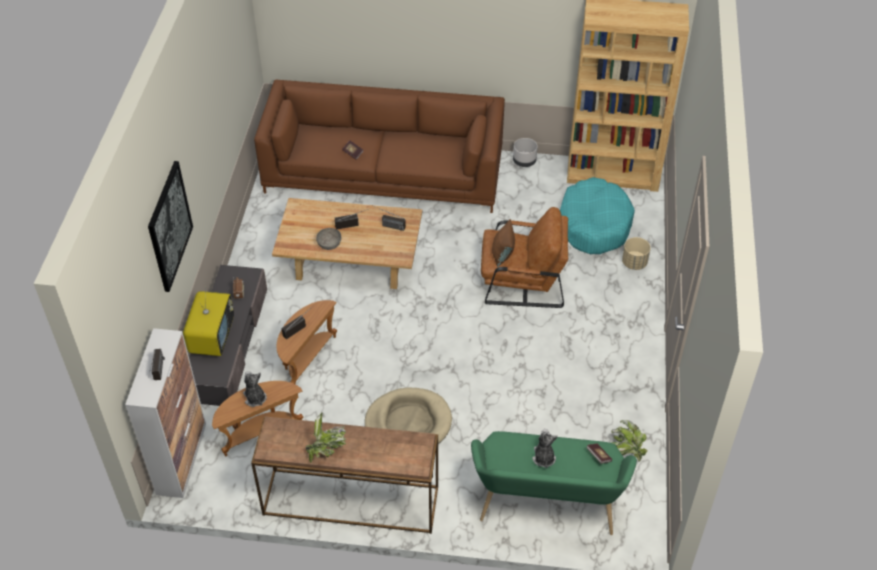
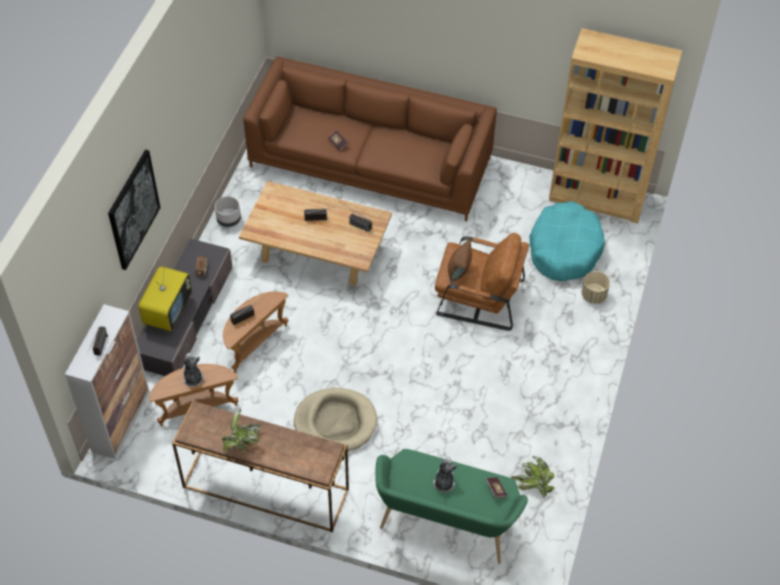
camera: 10 degrees right, 5 degrees up
grey bowl [316,228,341,250] -> none
grey planter [513,138,538,167] -> grey planter moved to [215,196,241,227]

